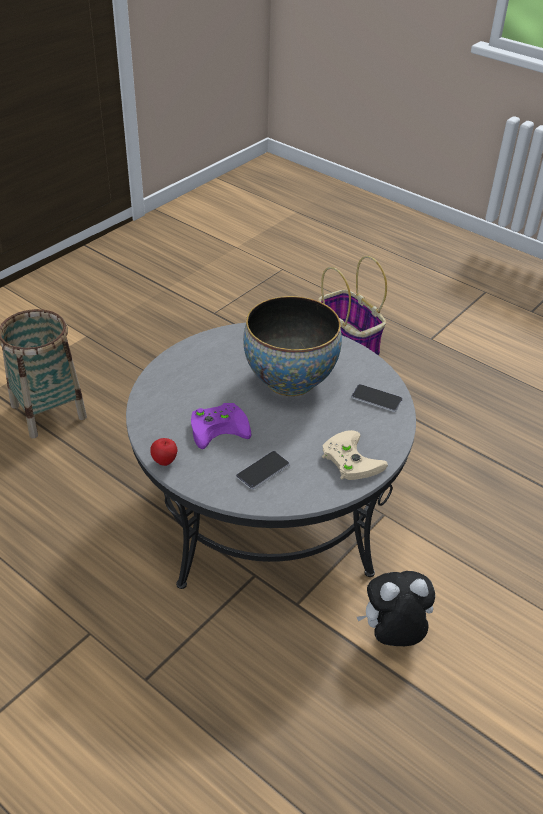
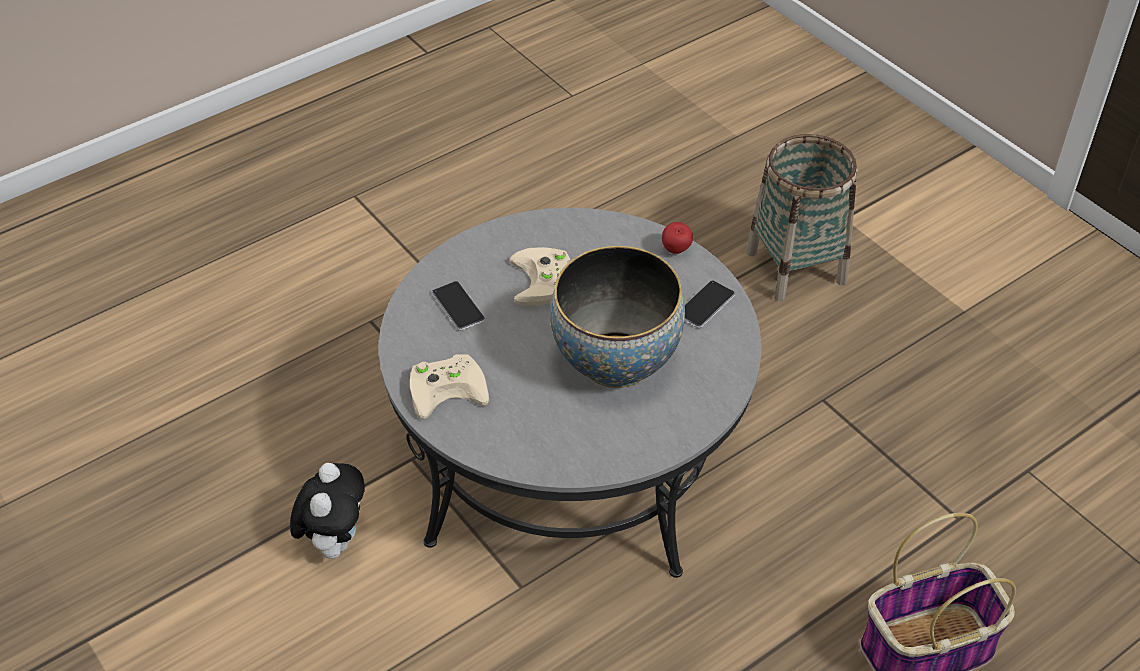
camera: 105 degrees right, 5 degrees up
apple [150,438,178,466] -> apple moved to [662,222,693,254]
purple game controller [191,403,251,449] -> beige game controller [509,247,570,306]
phone [351,384,403,412] -> phone moved to [685,280,735,328]

